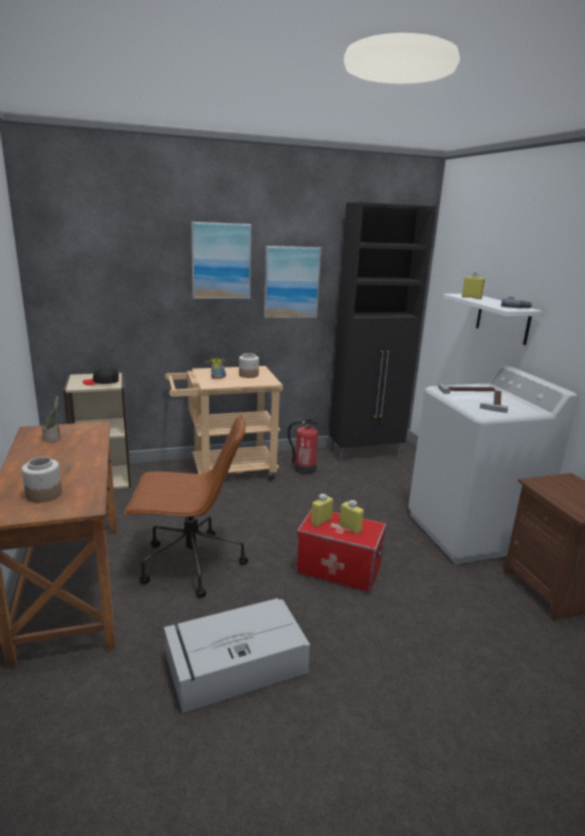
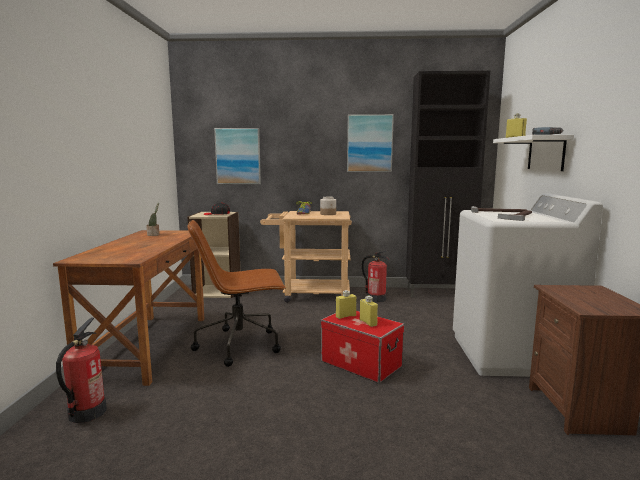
camera: 20 degrees right, 10 degrees down
jar [22,457,62,502] -> none
brown office chair [124,415,248,598] -> brown office chair turned 150 degrees clockwise [187,220,286,367]
grey storage box [164,598,310,713] -> none
picture [191,222,251,299] -> picture moved to [214,128,261,184]
none -> fire extinguisher [56,317,107,423]

